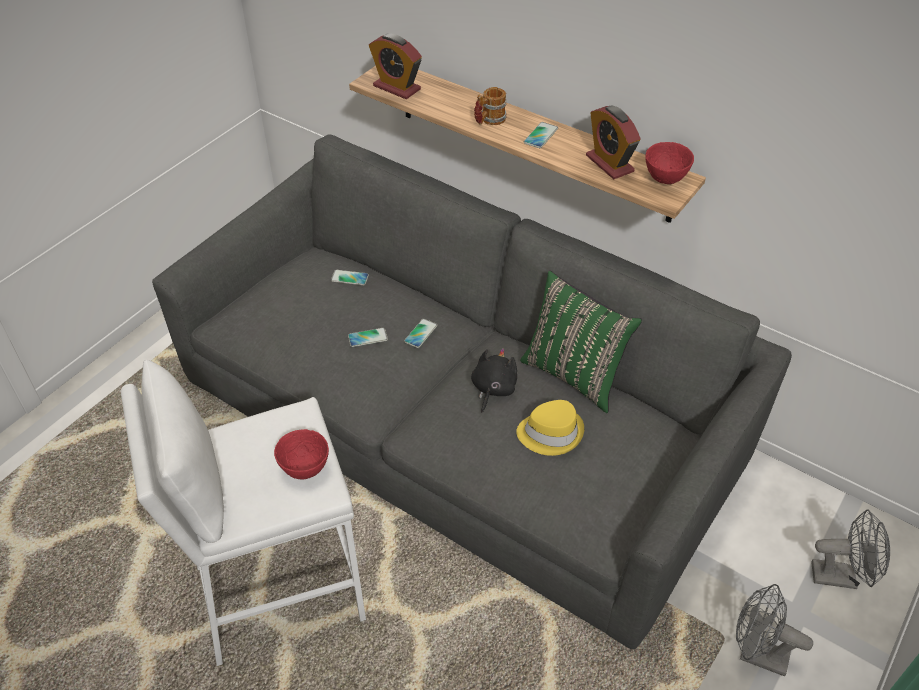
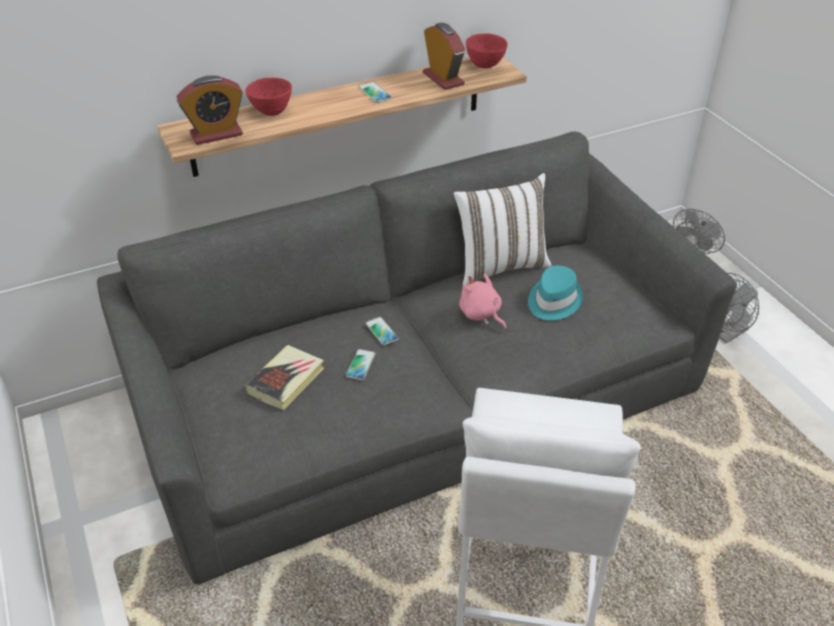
camera: 60 degrees left, 5 degrees down
red bowl [274,429,329,479] -> red bowl moved to [245,78,292,116]
phone [331,270,369,285] -> none
black plush toy [471,348,517,413] -> pink plush toy [459,273,506,330]
mug [474,87,507,125] -> none
yellow hat [516,400,584,456] -> turquoise hat [528,266,583,320]
green pillow [520,271,642,413] -> white pillow [453,173,552,286]
alarm clock [586,105,641,179] -> alarm clock turned 120 degrees counterclockwise [423,23,465,90]
none -> book [245,345,324,410]

